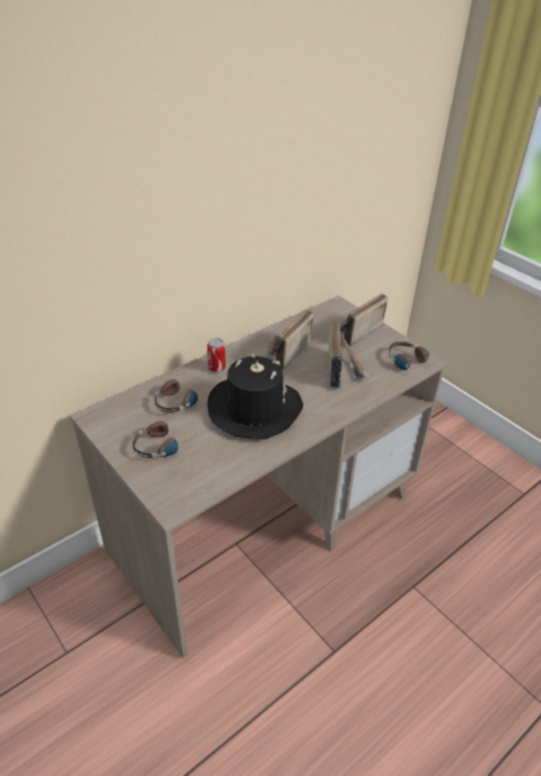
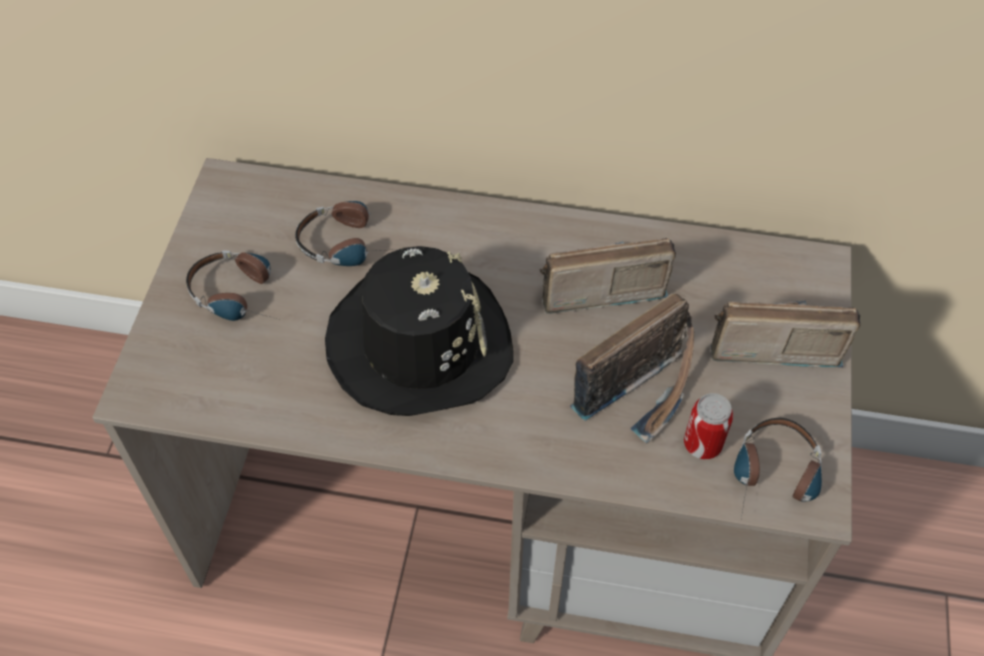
camera: 50 degrees right, 15 degrees up
can [207,338,226,372] -> can moved to [684,393,733,459]

